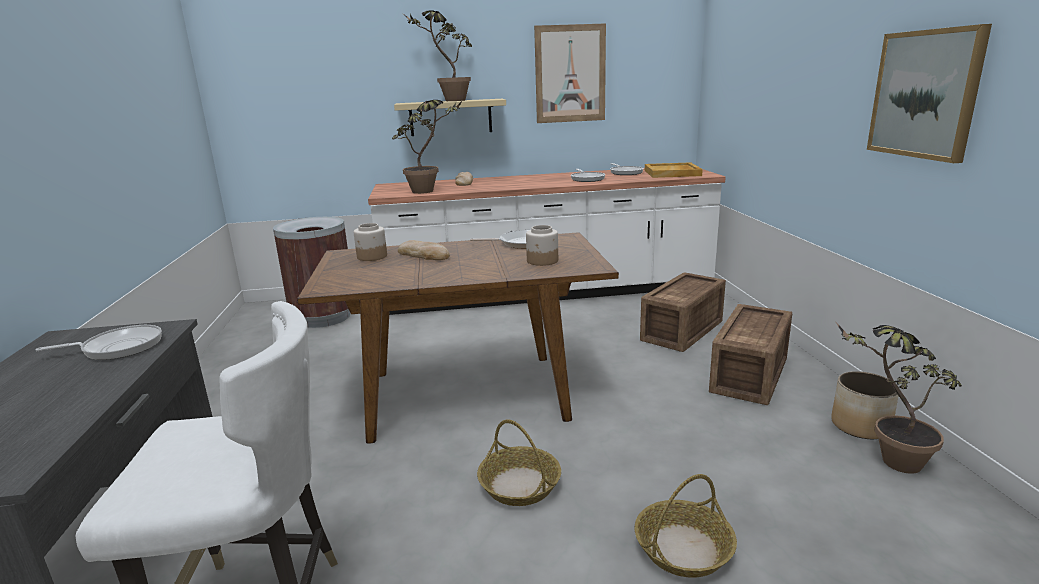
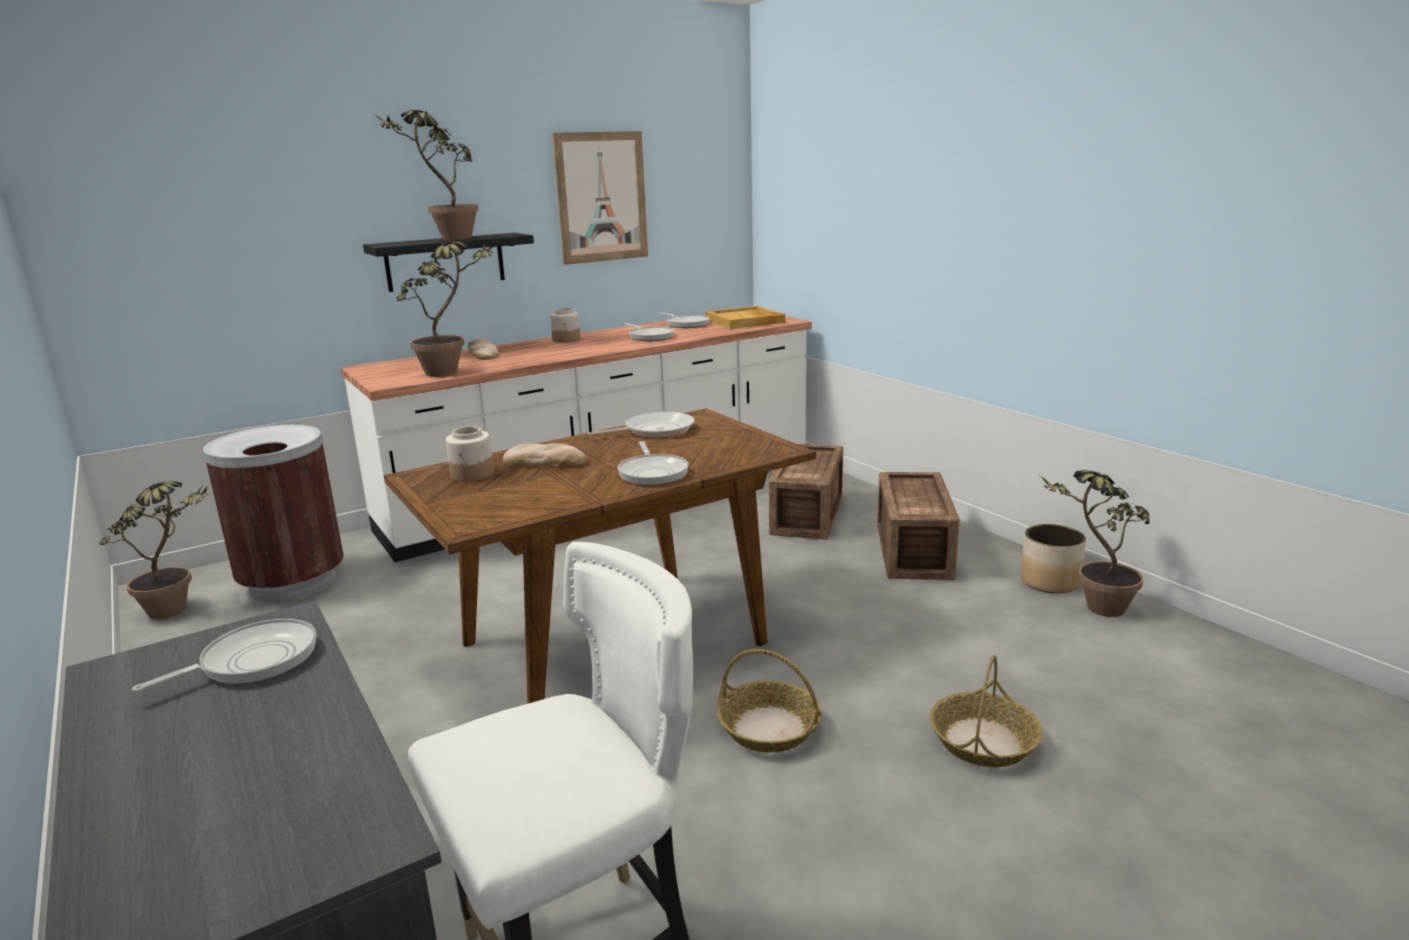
camera: 25 degrees left, 0 degrees up
beige shelf [394,99,506,136] -> black shelf [363,233,534,292]
jar [526,225,558,266] -> jar moved to [550,308,580,343]
picture [867,24,992,163] -> none
none -> potted plant [99,481,208,619]
none -> frying pan [618,441,689,485]

